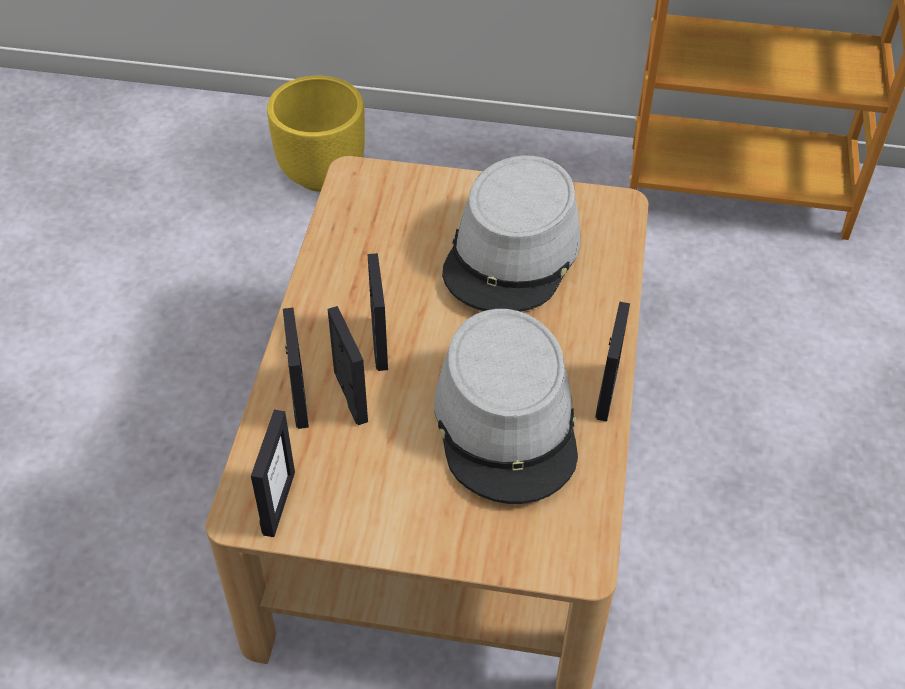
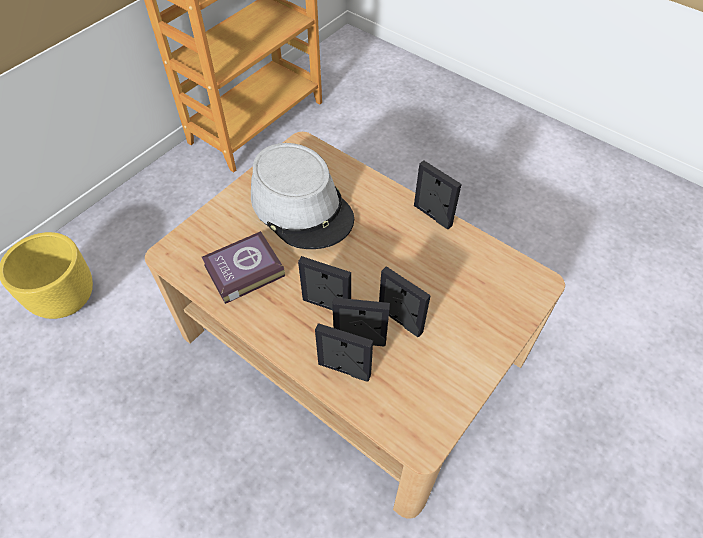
camera: 60 degrees left, 5 degrees up
picture frame [251,410,295,537] -> picture frame moved to [379,266,431,337]
grey hat [434,309,578,504] -> none
none -> book [202,231,285,304]

